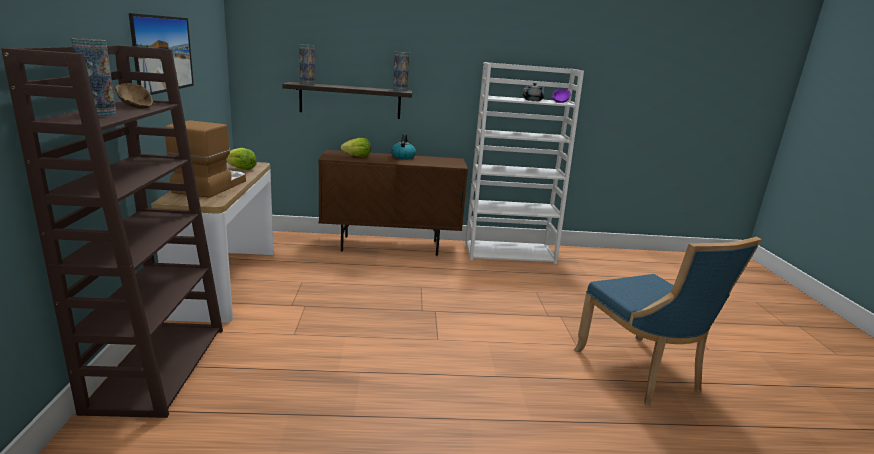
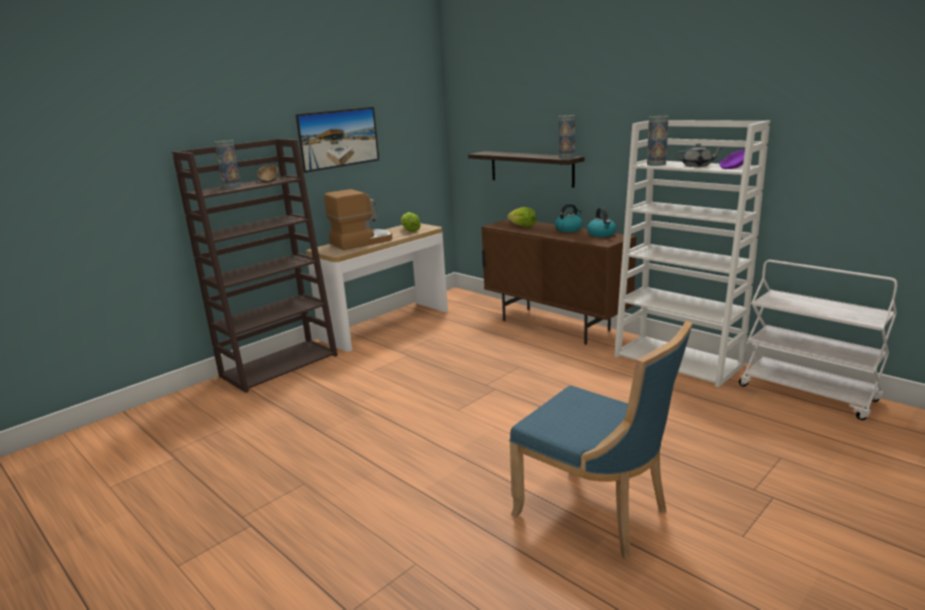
camera: 50 degrees right, 0 degrees up
vase [299,44,315,85] -> vase moved to [647,116,669,166]
blue chair [574,237,762,406] -> blue chair turned 75 degrees counterclockwise [509,321,692,559]
none -> kettle [587,207,616,237]
none -> white cart [739,260,897,420]

